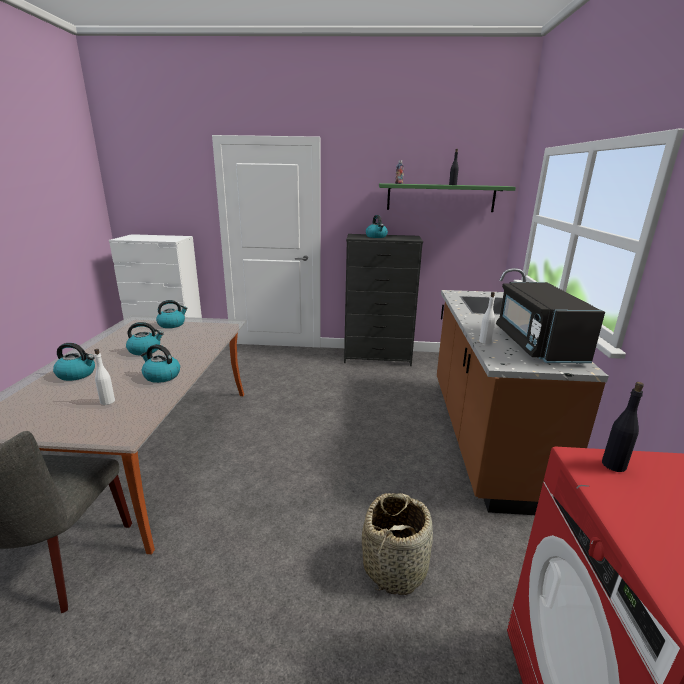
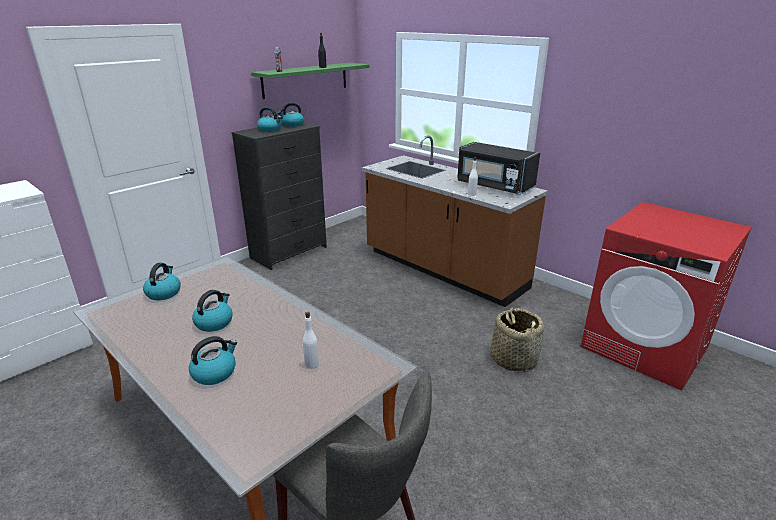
camera: 50 degrees left, 5 degrees up
kettle [141,344,180,383] -> kettle moved to [278,103,304,127]
black bottle [602,382,644,472] -> none

